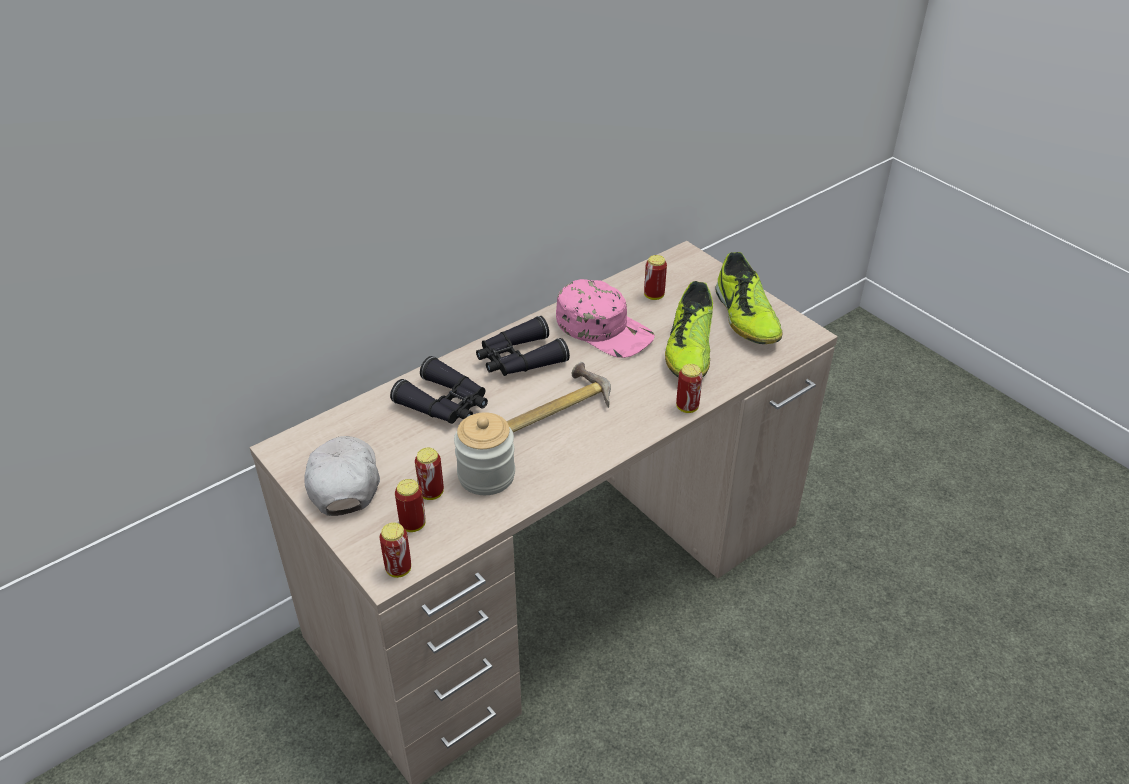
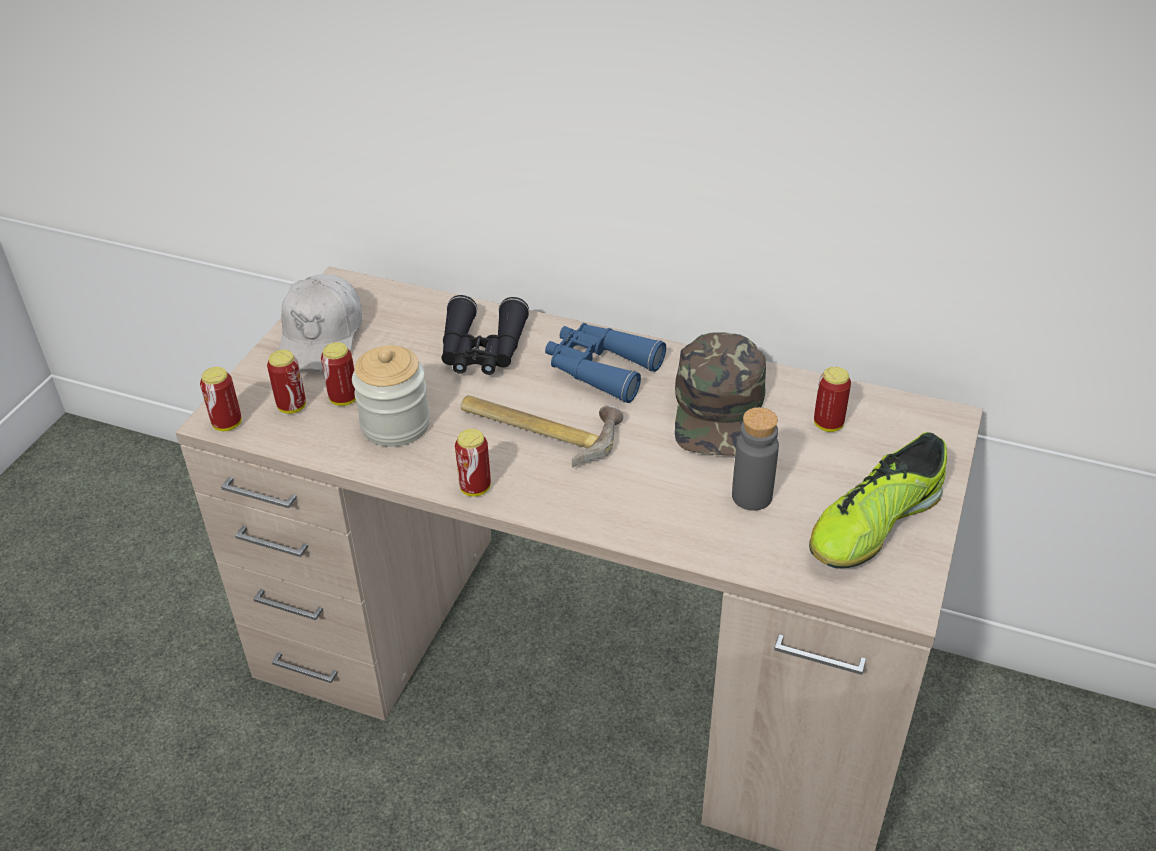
camera: 60 degrees right, 0 degrees up
white cap [304,436,380,516] -> white cap turned 135 degrees clockwise [279,274,362,371]
black binoculars [476,316,570,376] -> blue binoculars [545,323,666,403]
pink cap [556,279,655,358] -> green cap [675,332,766,456]
shoe [665,281,713,377] -> grey bottle [732,407,779,510]
can [676,364,703,413] -> can moved to [455,429,491,497]

